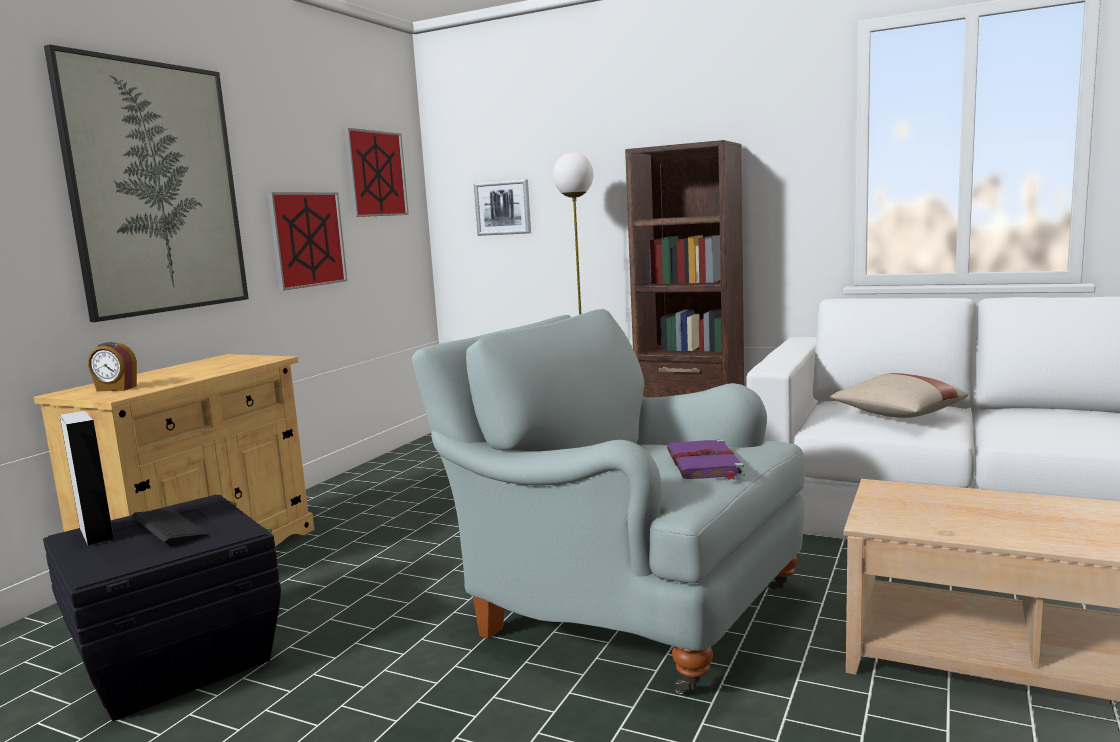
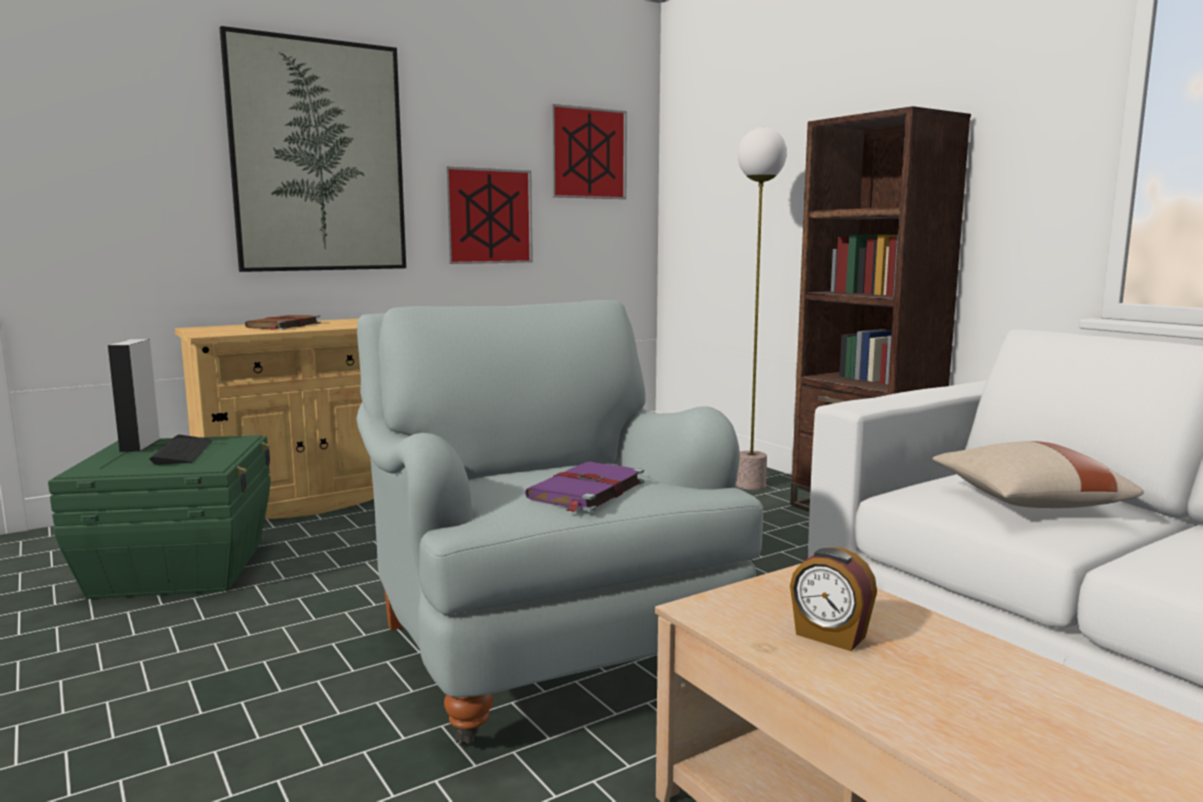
camera: 30 degrees right, 0 degrees up
black storage box [43,495,281,721] -> green storage box [48,435,271,599]
alarm clock [88,342,137,391] -> alarm clock moved to [790,547,877,651]
picture [474,179,531,236] -> none
none -> brown book [245,315,321,330]

